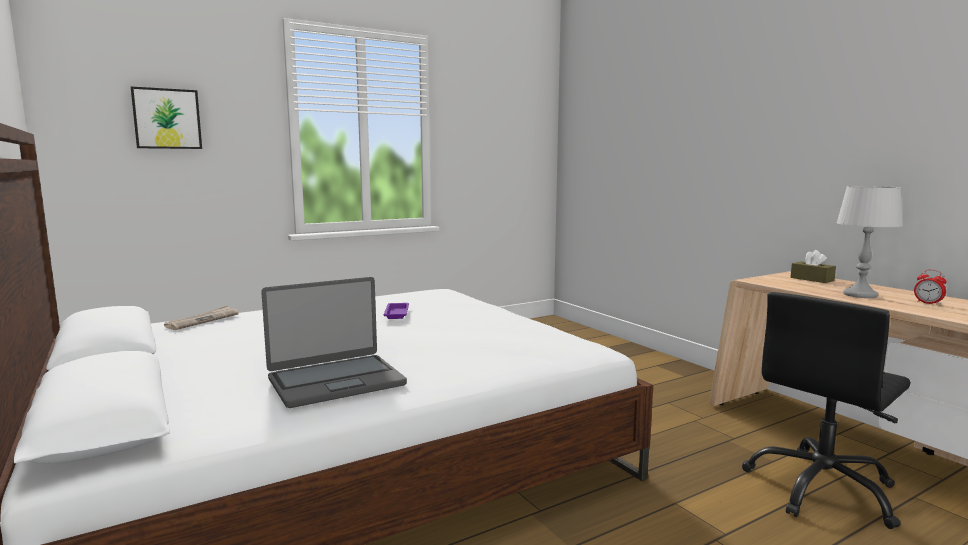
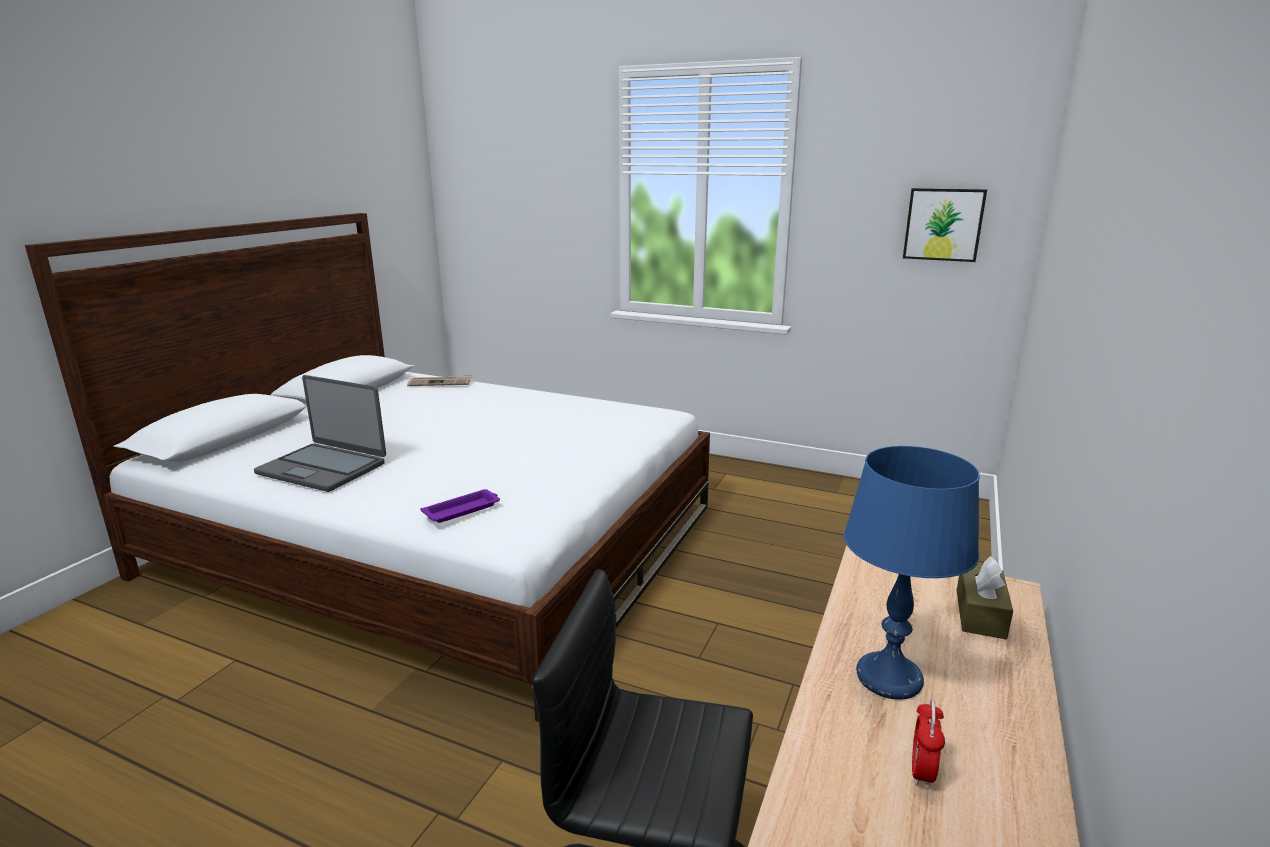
camera: 55 degrees right, 10 degrees up
picture [131,87,202,149] -> picture moved to [903,188,987,262]
purple tray [384,303,409,319] -> purple tray moved to [421,489,500,523]
grey table lamp [836,186,903,298] -> blue table lamp [843,446,980,700]

